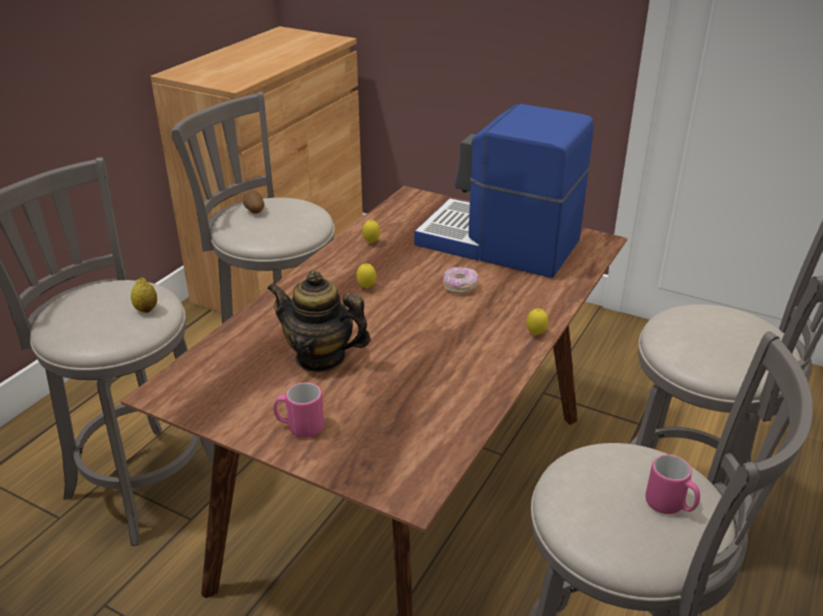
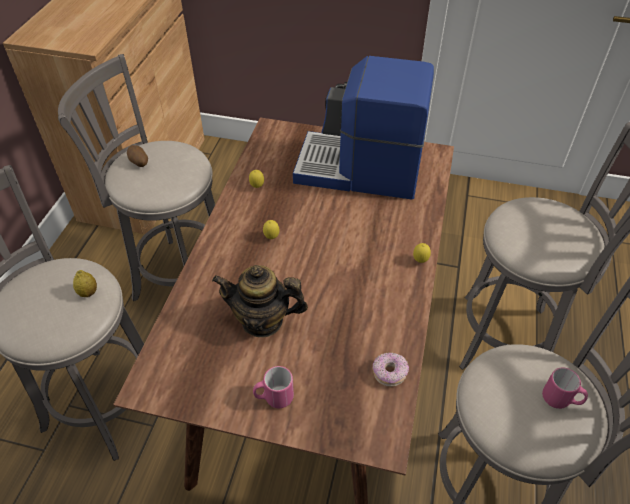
camera: 15 degrees left, 15 degrees up
donut [443,267,478,294] -> donut moved to [373,352,409,387]

